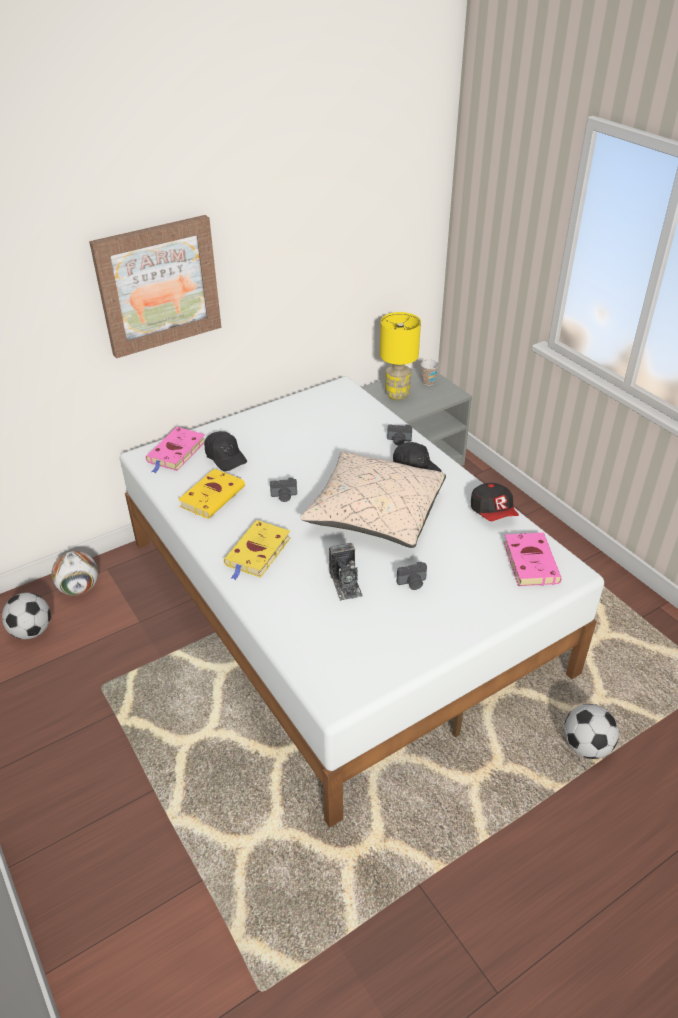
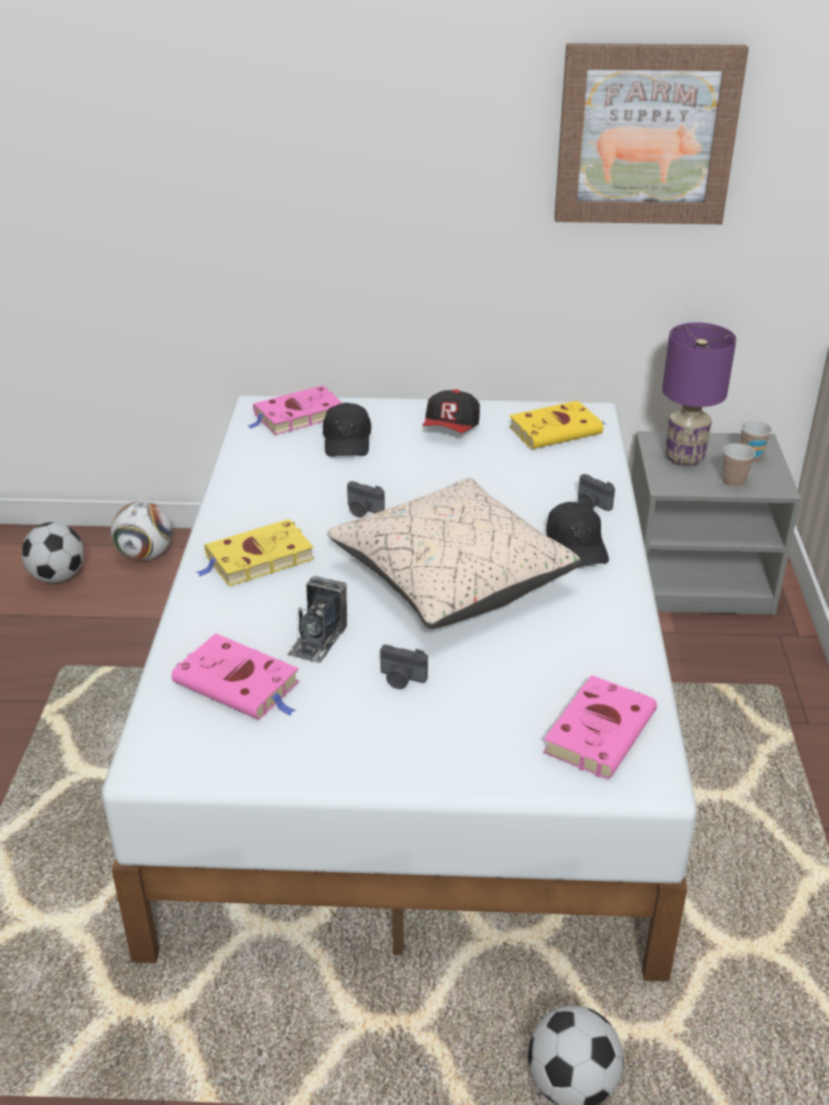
camera: 35 degrees right, 5 degrees down
picture [89,215,221,358] -> picture moved to [554,43,749,224]
yellow book [178,469,245,519] -> yellow book moved to [509,401,606,449]
yellow table lamp [380,312,421,400] -> purple table lamp [662,322,736,466]
cap [471,483,519,521] -> cap moved to [423,389,480,433]
none -> pink book [172,633,299,720]
none -> cup [723,443,755,488]

